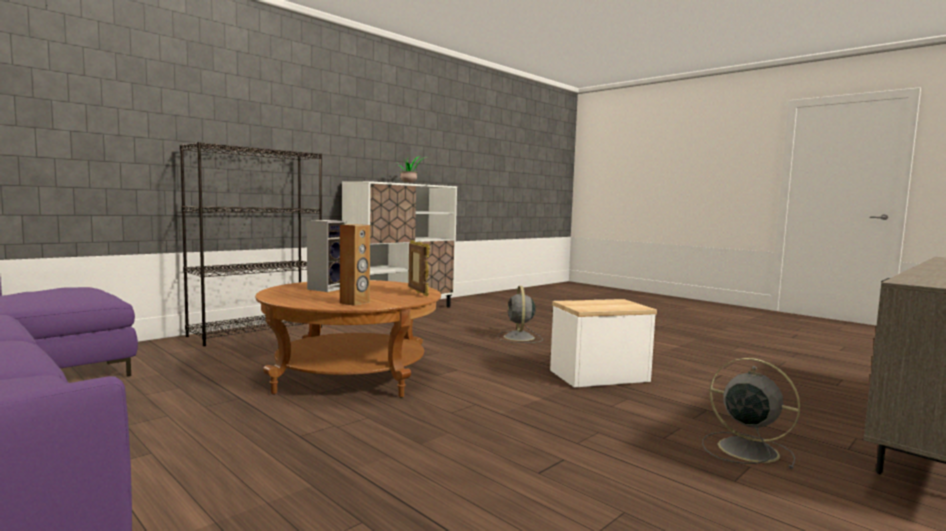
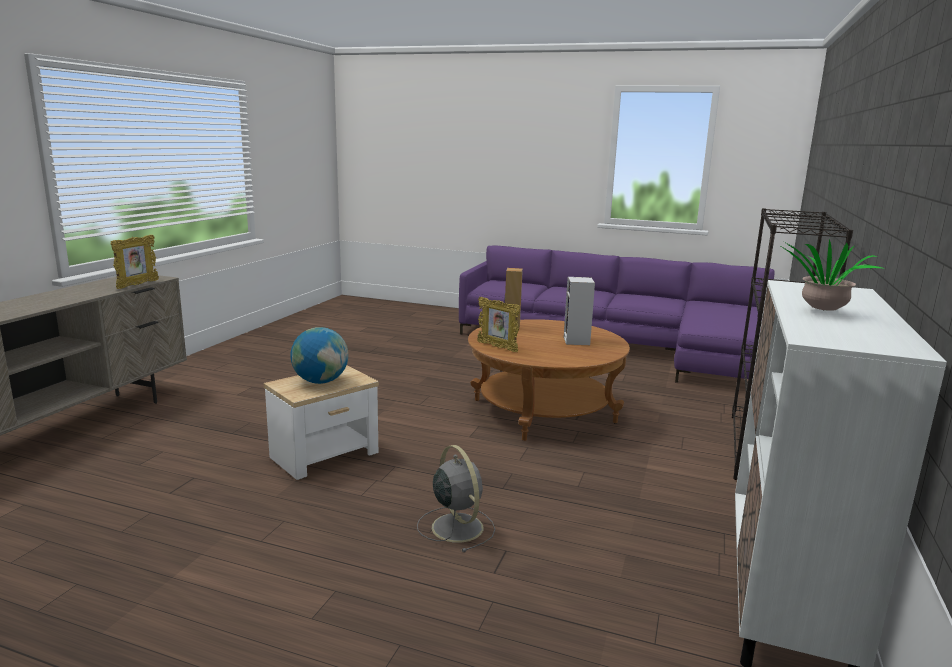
camera: 155 degrees right, 10 degrees up
grey fan [702,358,800,469] -> none
none -> picture frame [111,235,159,289]
none -> globe [290,327,348,384]

